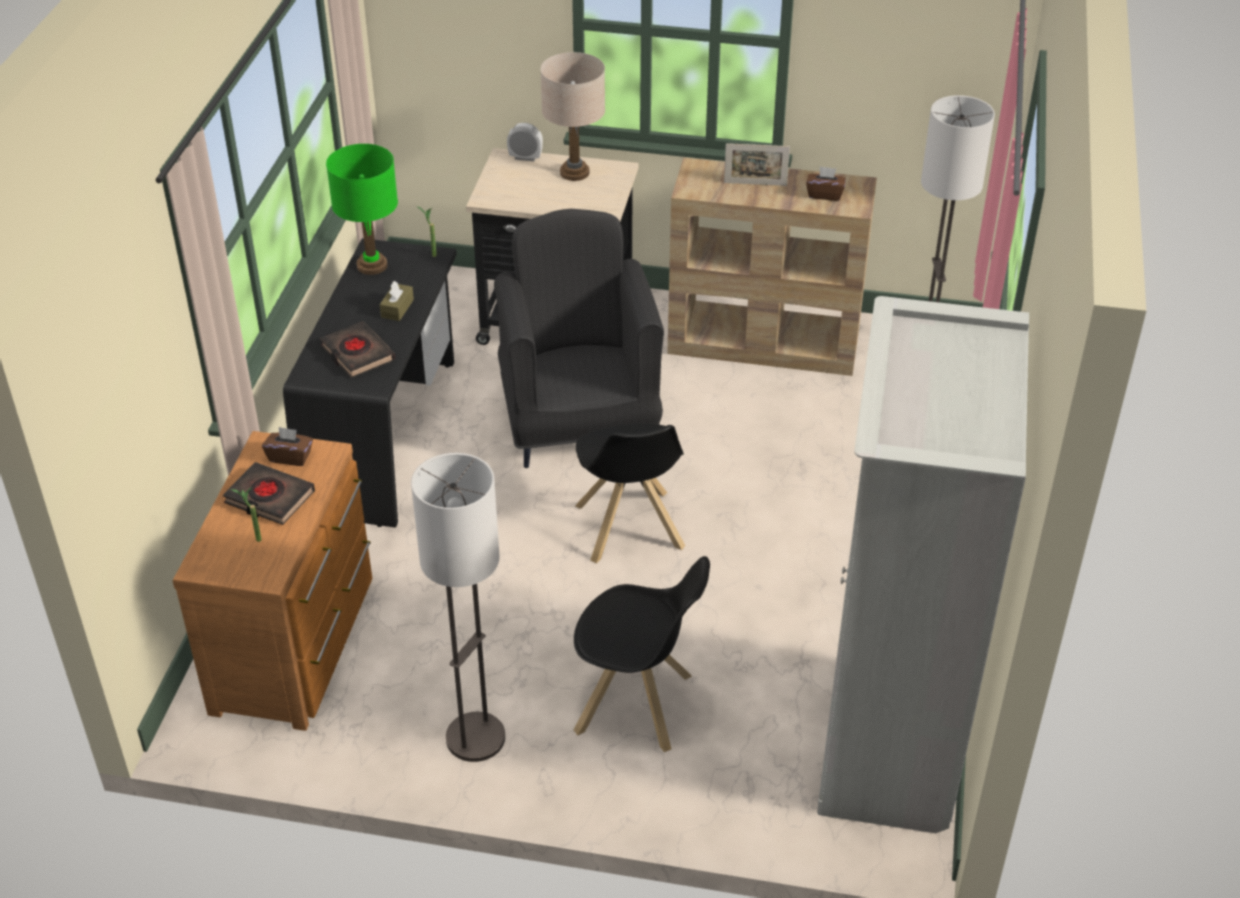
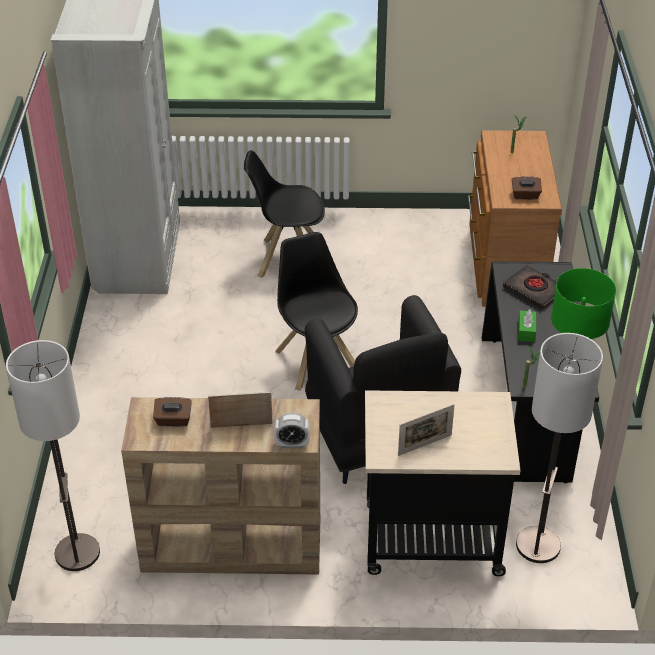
camera: 170 degrees right, 0 degrees up
black book [223,462,315,525] -> none
brown tissue box [380,281,414,321] -> green tissue box [518,309,536,342]
floor lamp [411,453,505,762] -> floor lamp moved to [516,333,603,563]
alarm clock [507,123,543,161] -> alarm clock moved to [274,413,310,448]
beige table lamp [540,52,605,181] -> picture frame [398,404,455,456]

